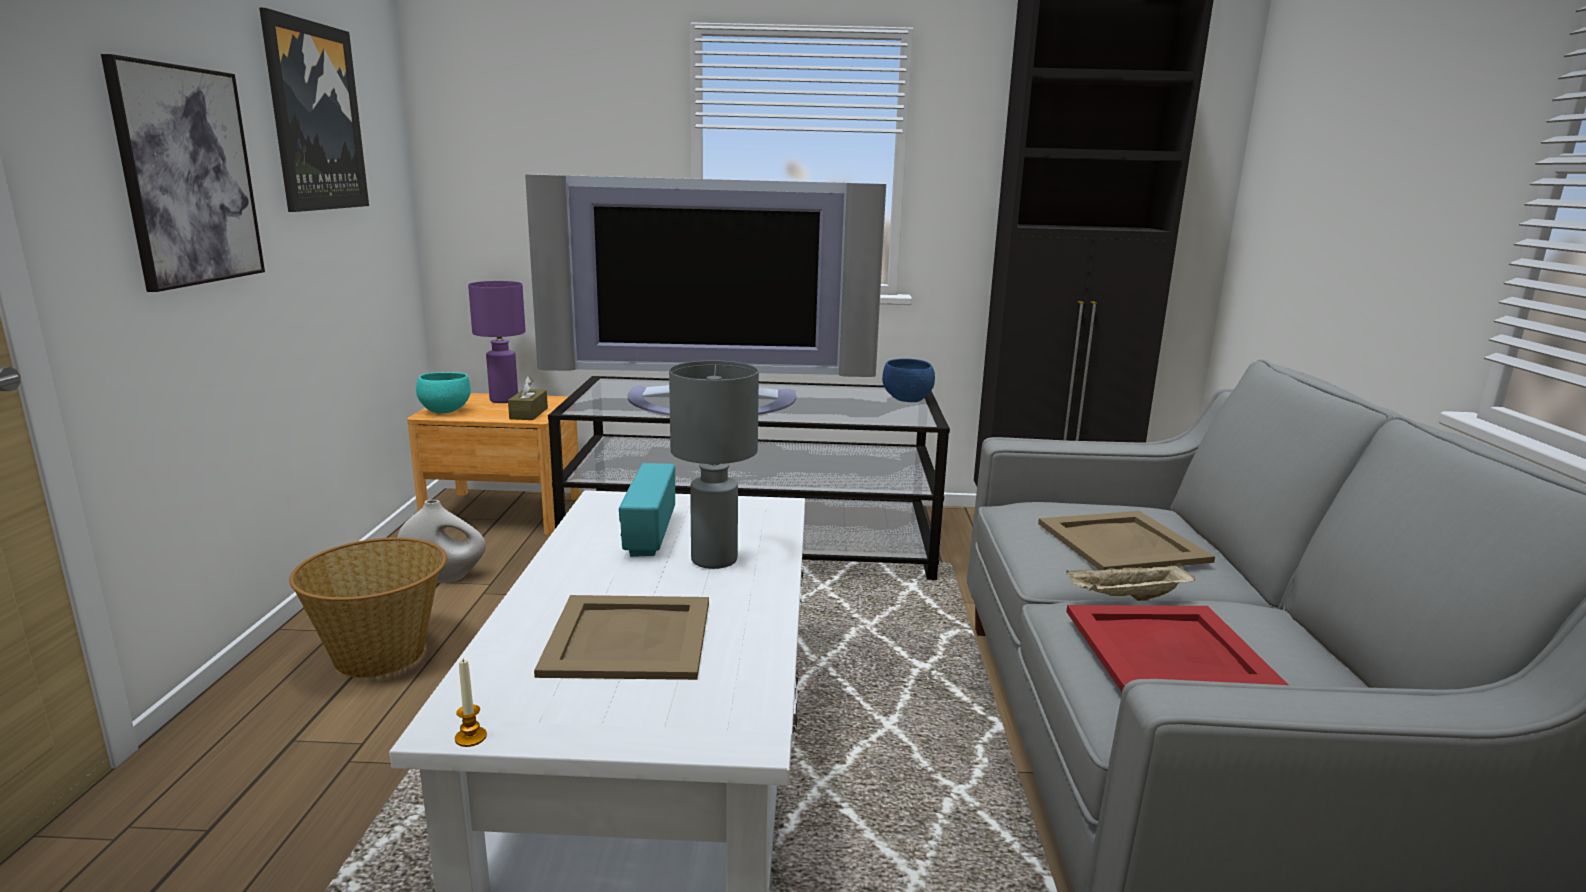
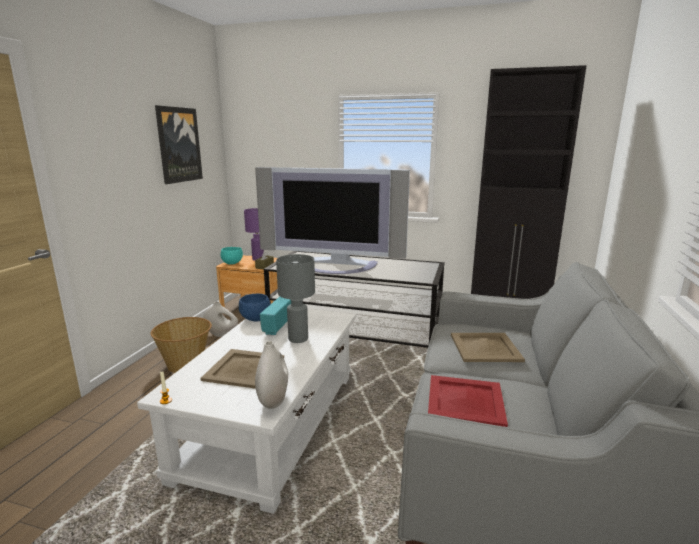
camera: 15 degrees right, 0 degrees up
picture [101,54,265,292] -> none
blue bowl [882,359,935,402] -> blue bowl moved to [239,294,271,321]
beige tray [1066,563,1195,601] -> none
none -> white vase [255,341,288,409]

